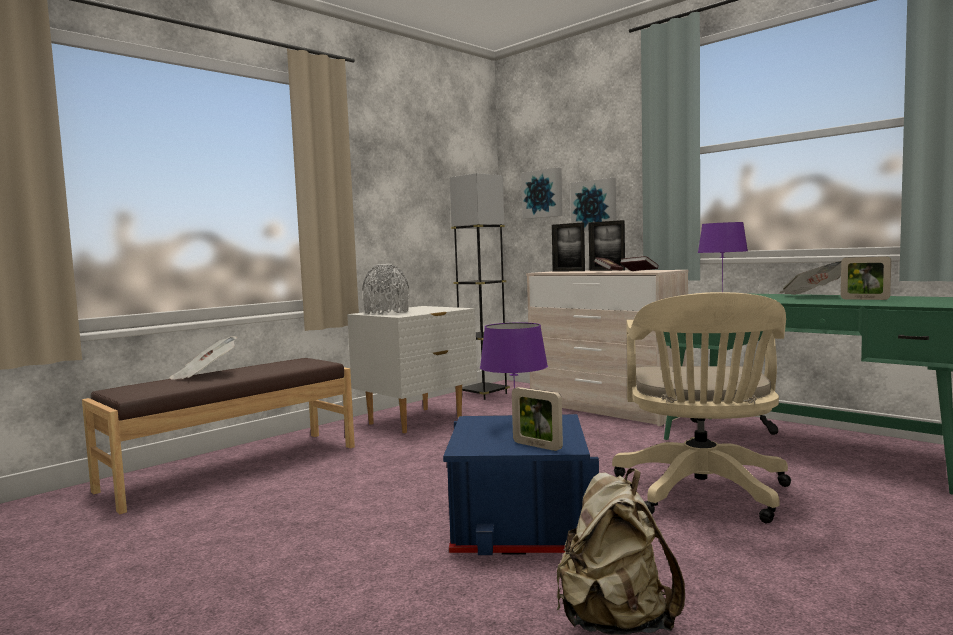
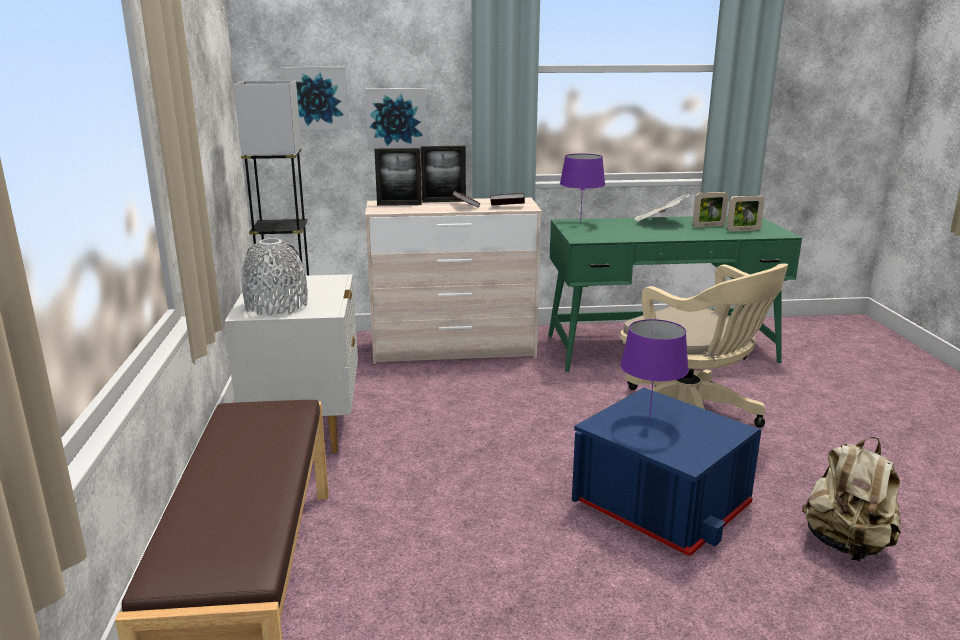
camera: 50 degrees left, 15 degrees up
newspaper [169,336,237,380] -> none
picture frame [512,387,563,451] -> picture frame moved to [727,195,765,232]

